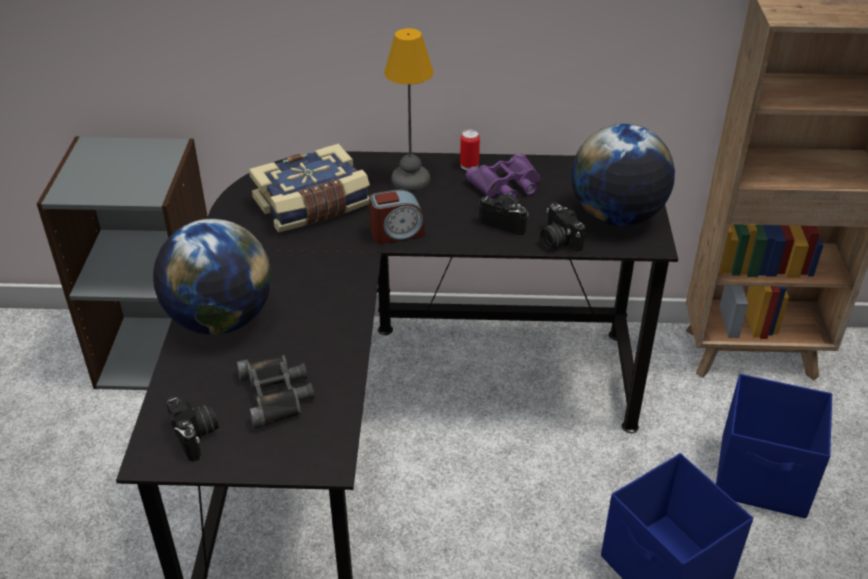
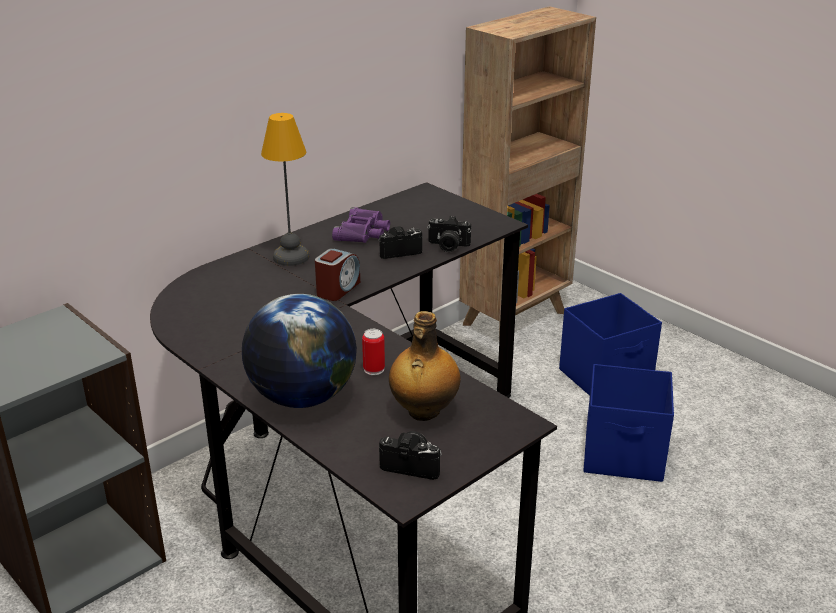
camera: 45 degrees left, 10 degrees down
black binoculars [236,355,315,429] -> bottle [389,311,461,421]
book [249,144,370,233] -> none
can [460,130,480,170] -> can moved to [362,329,385,375]
globe [571,124,675,226] -> none

